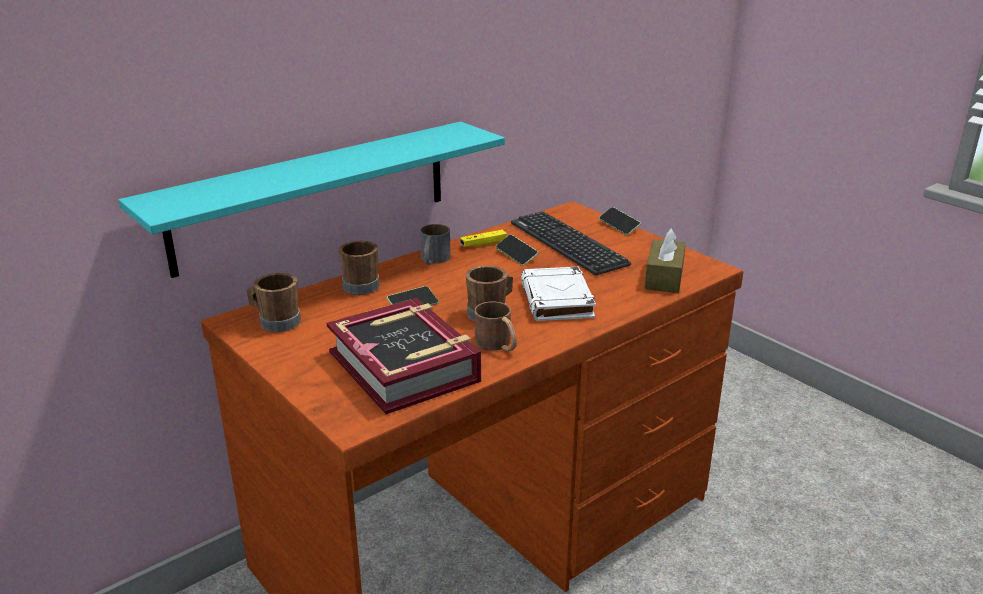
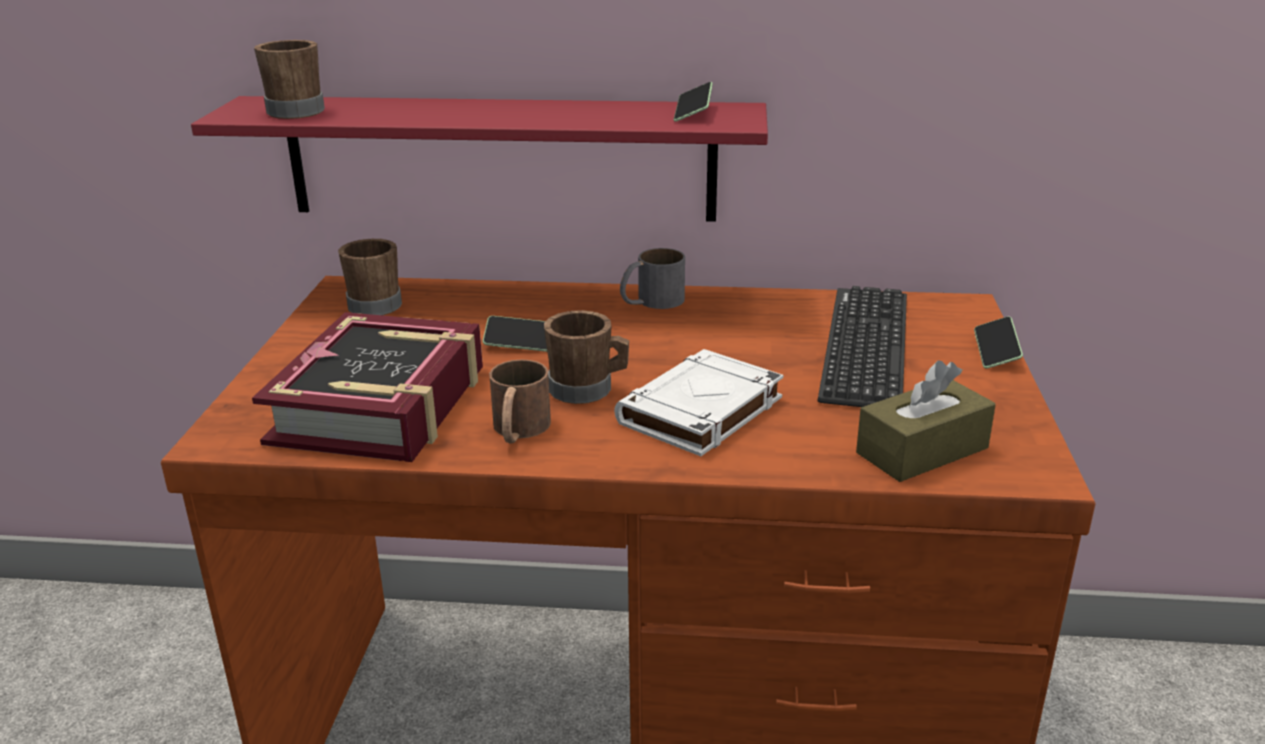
camera: 45 degrees right, 0 degrees up
turquoise shelf [118,122,505,278] -> red shelf [191,96,768,222]
brown mug [338,241,380,295] -> brown mug moved to [254,40,325,119]
yellow game controller [460,230,507,247] -> none
phone [496,234,538,266] -> phone moved to [674,82,713,122]

